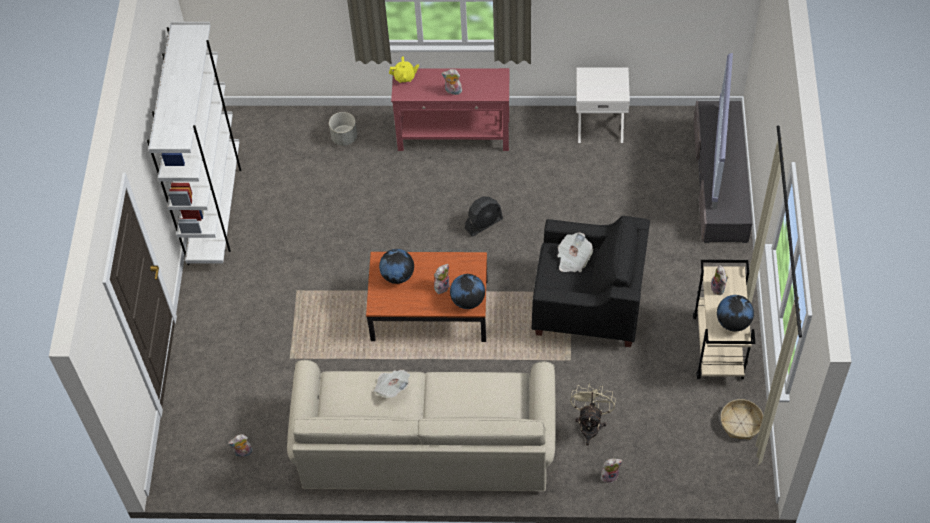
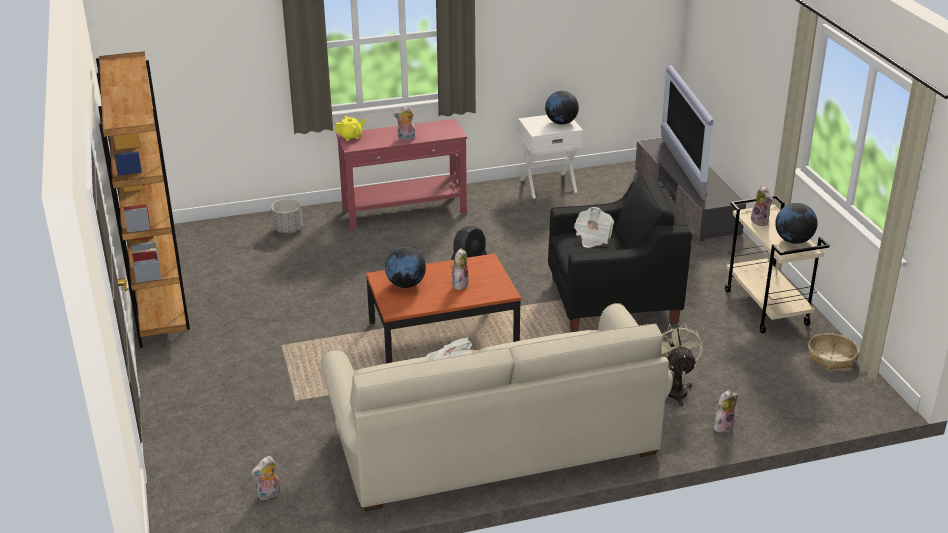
camera: 20 degrees left, 25 degrees down
white bookcase [147,22,241,265] -> brown bookcase [96,51,190,348]
globe [450,274,485,309] -> globe moved to [545,91,579,125]

